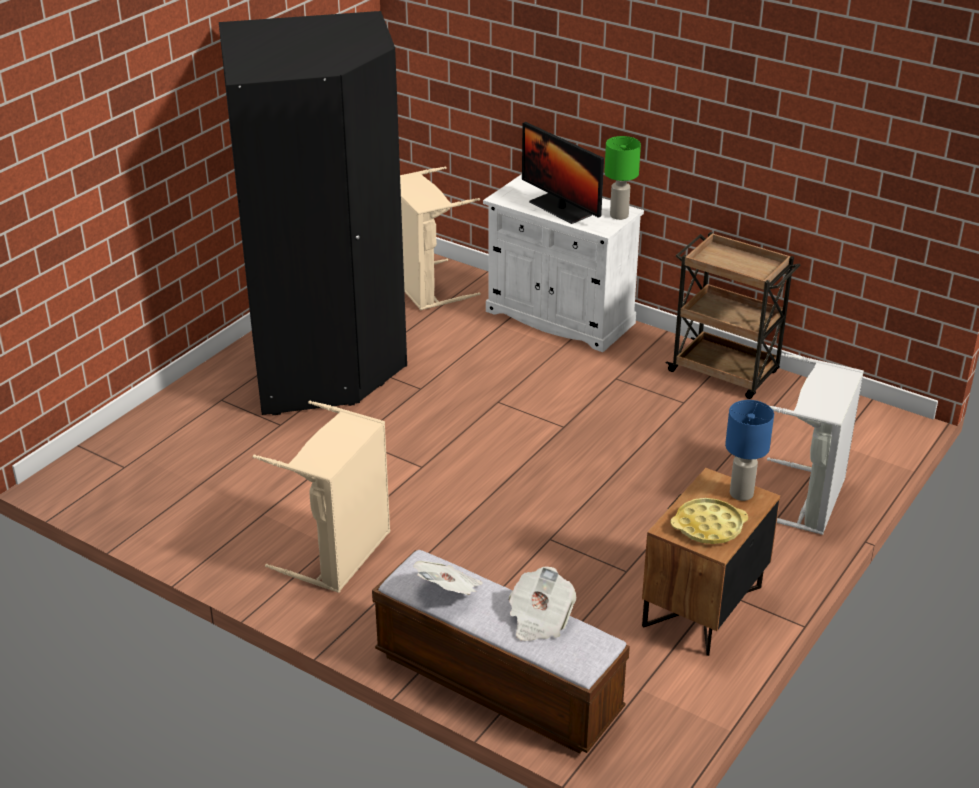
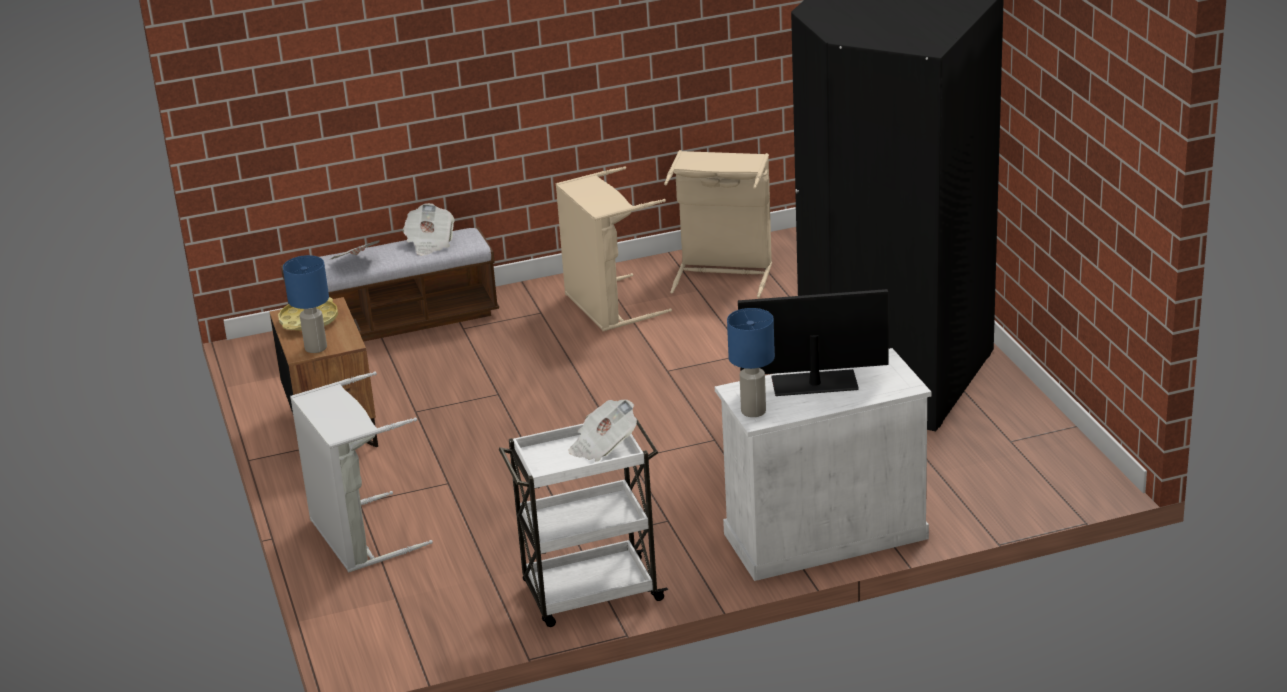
camera: 130 degrees right, 5 degrees down
beige laundry basket [400,166,481,310] -> beige laundry basket moved to [664,150,772,298]
green table lamp [604,136,641,220] -> blue table lamp [727,308,775,417]
brown cart [665,232,801,399] -> white cart [499,418,668,627]
none -> newspaper [568,400,637,462]

